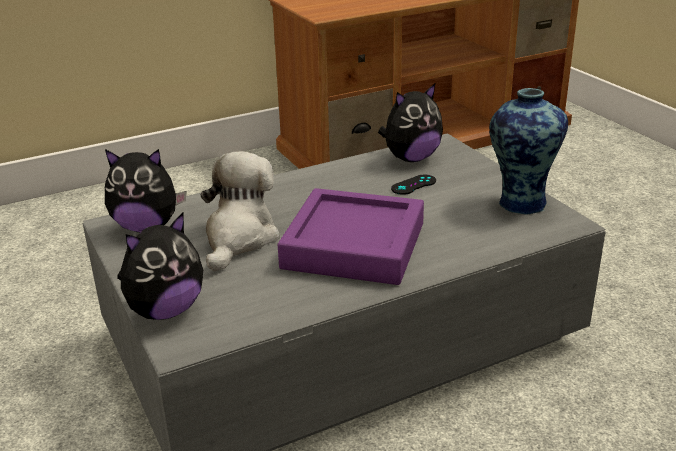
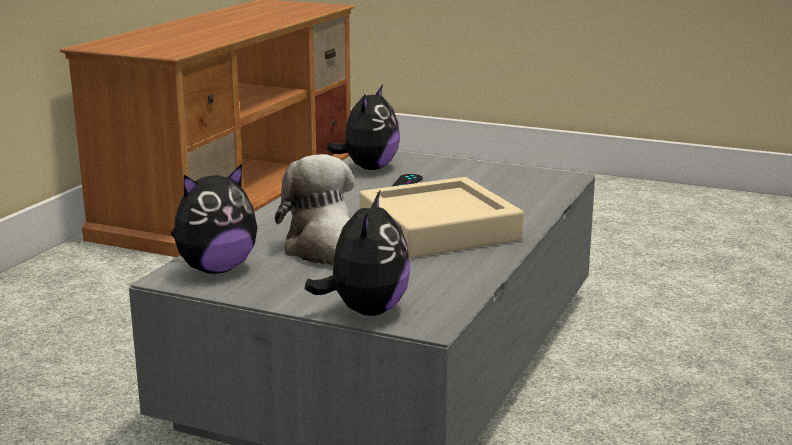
camera: 40 degrees left, 10 degrees down
purple tray [278,188,424,285] -> beige tray [359,177,524,258]
vase [489,88,568,215] -> none

